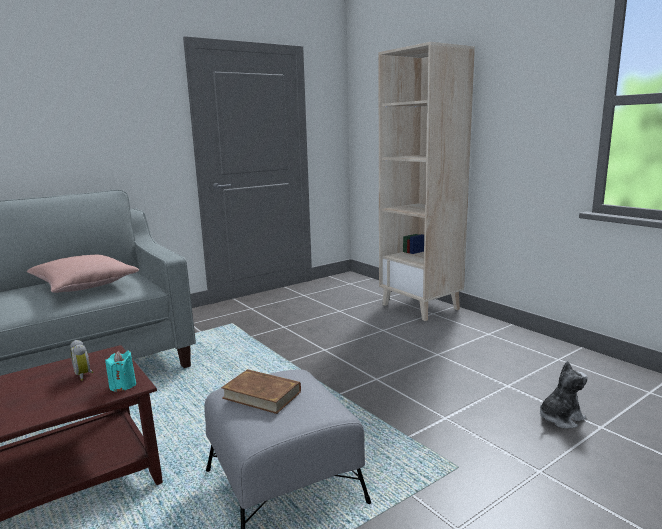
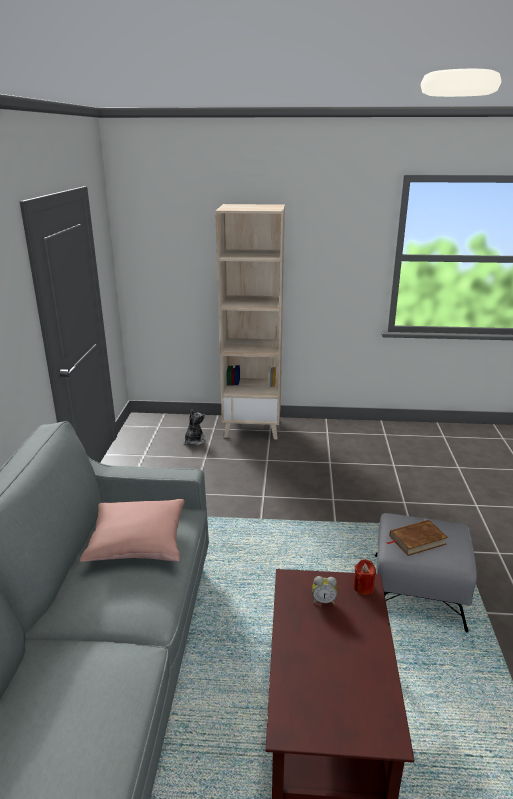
camera: 50 degrees left, 10 degrees up
turquoise candle [105,351,136,392] -> red candle [353,559,376,595]
plush toy [540,361,587,429] -> plush toy moved to [184,409,205,445]

